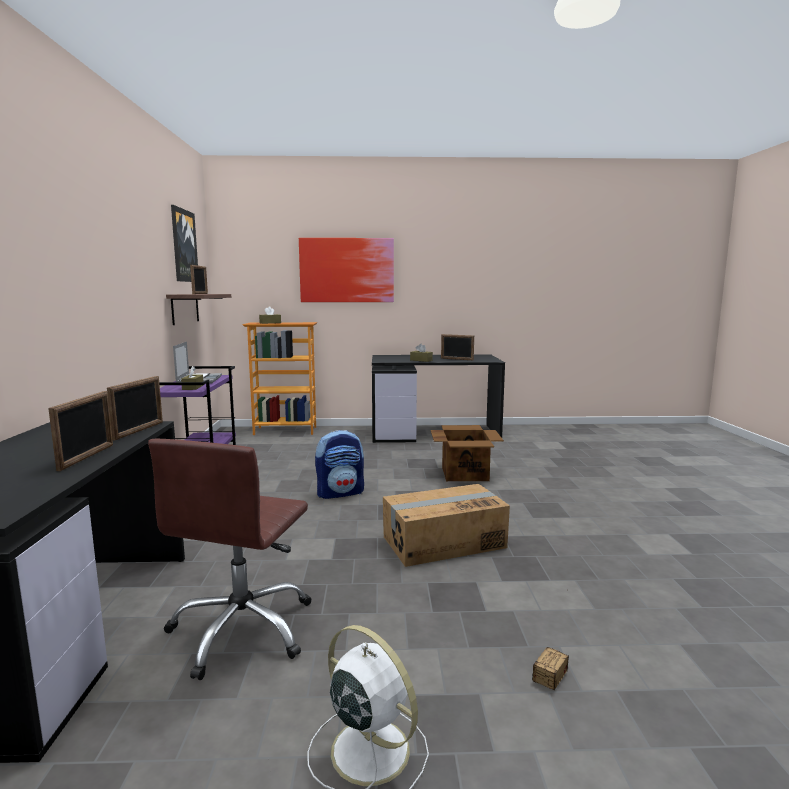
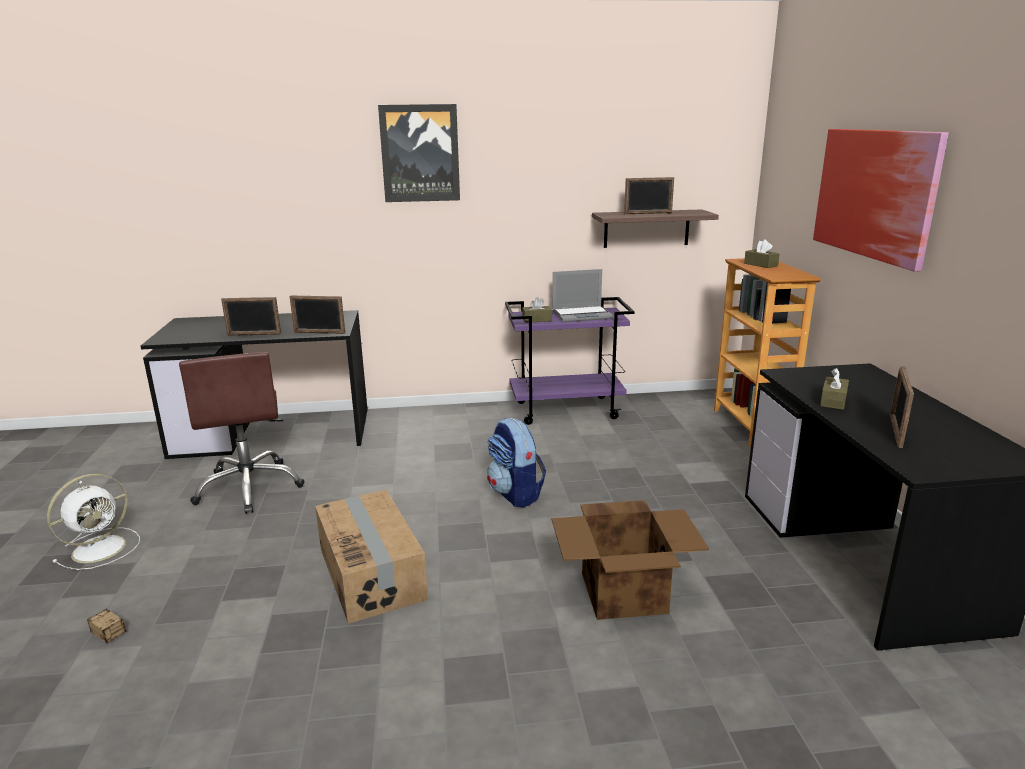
camera: 85 degrees right, 10 degrees up
brown office chair [148,439,312,680] -> brown office chair turned 120 degrees counterclockwise [179,352,305,514]
picture [171,205,198,282] -> picture moved to [378,104,460,202]

